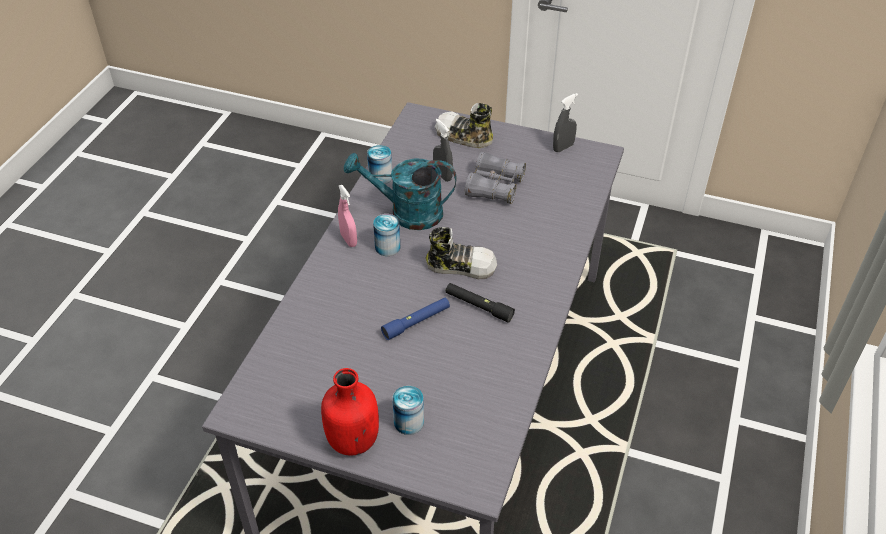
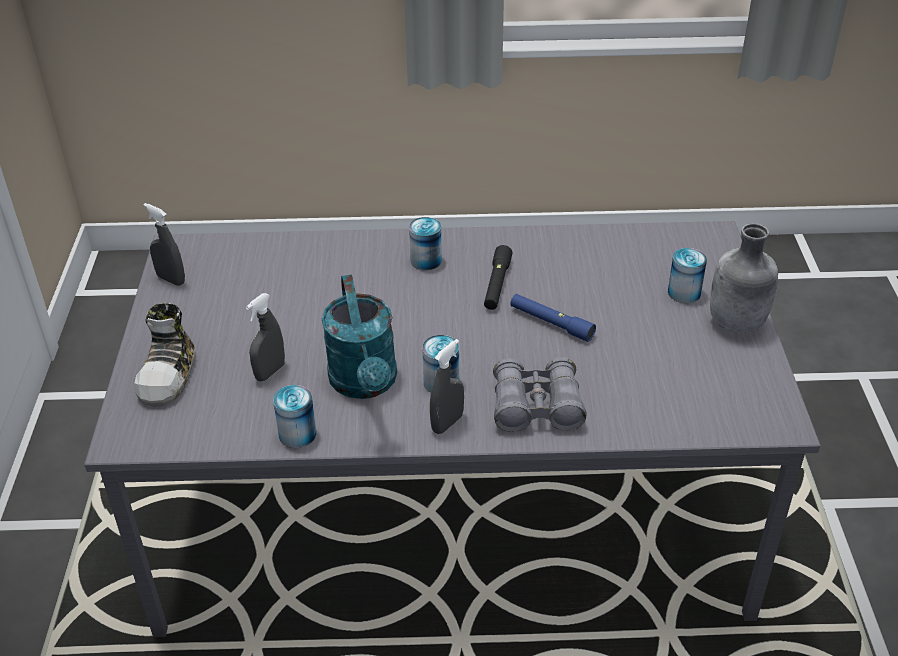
camera: 110 degrees left, 5 degrees down
red bottle [321,368,379,456] -> grey bottle [710,223,778,333]
pink spray bottle [338,185,357,247] -> grey spray bottle [430,339,464,434]
shoe [425,227,497,279] -> none
grey binoculars [465,152,526,204] -> grey binoculars moved to [493,357,587,432]
none -> can [409,217,442,270]

